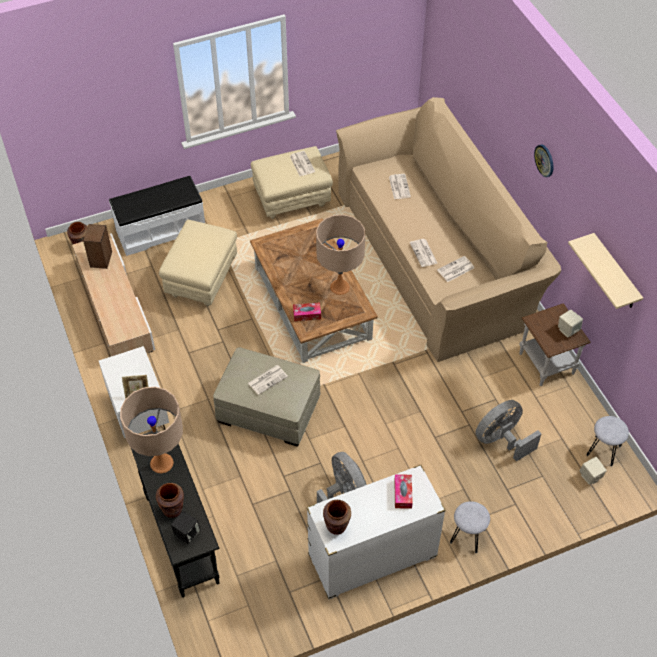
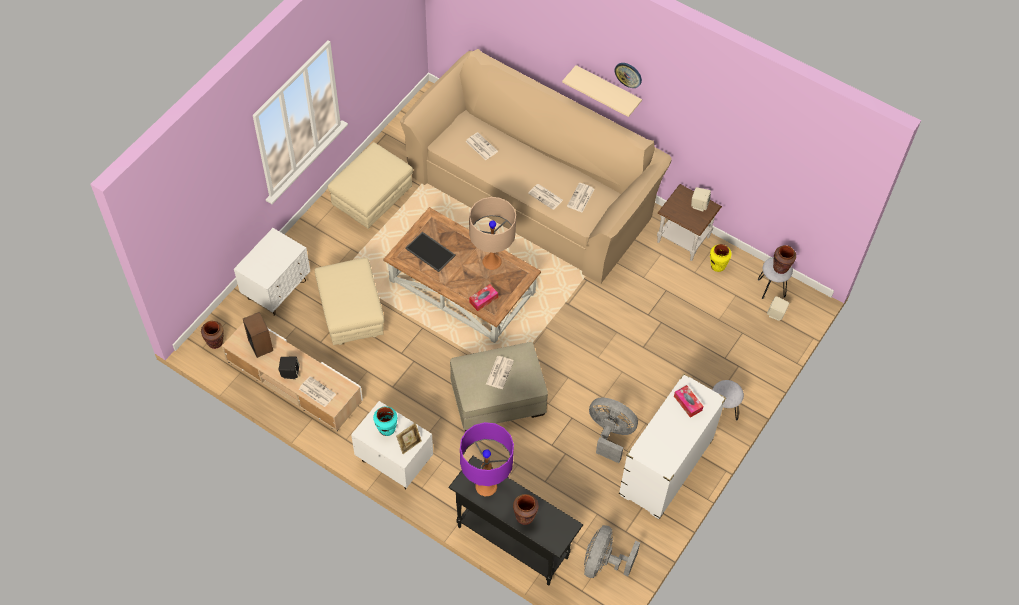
camera: 35 degrees left, 5 degrees up
white bench [109,176,205,256] -> white nightstand [234,228,310,316]
beige table lamp [120,387,183,473] -> purple table lamp [460,422,514,496]
black speaker [171,511,201,544] -> black speaker moved to [279,357,300,379]
newspaper [290,151,315,176] -> newspaper moved to [299,376,336,407]
brown vase [323,500,351,535] -> brown vase moved to [773,245,796,274]
grey fan [475,400,541,462] -> grey fan moved to [584,525,640,578]
beige shelf [568,233,643,309] -> beige shelf moved to [562,65,642,117]
none -> turquoise vase [373,406,397,436]
none -> tray [405,232,456,272]
none -> yellow vase [710,244,731,272]

